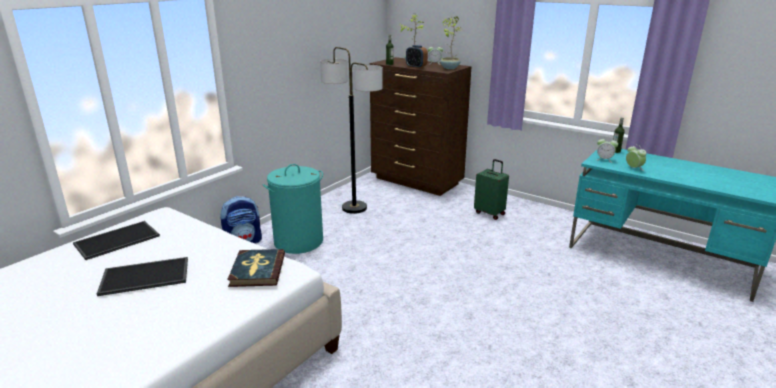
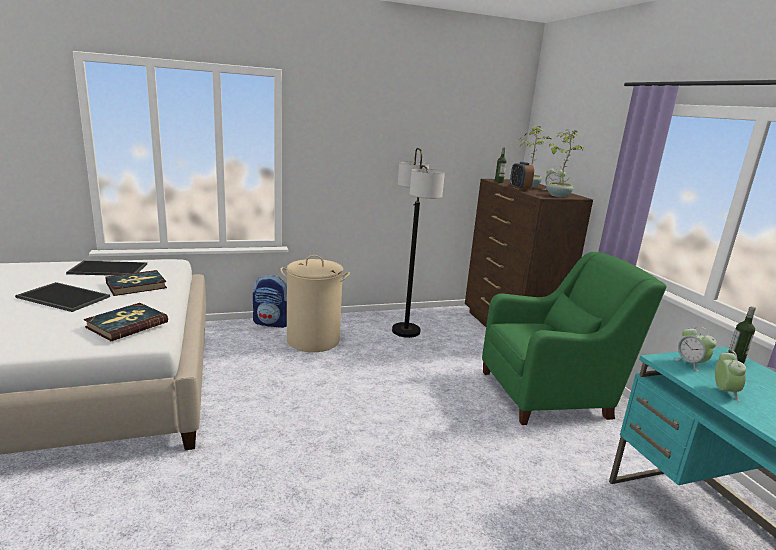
camera: 35 degrees right, 5 degrees down
turquoise laundry basket [263,164,323,254] -> beige laundry basket [280,255,350,352]
green suitcase [474,159,509,220] -> green armchair [482,252,667,425]
none -> book [105,270,167,296]

